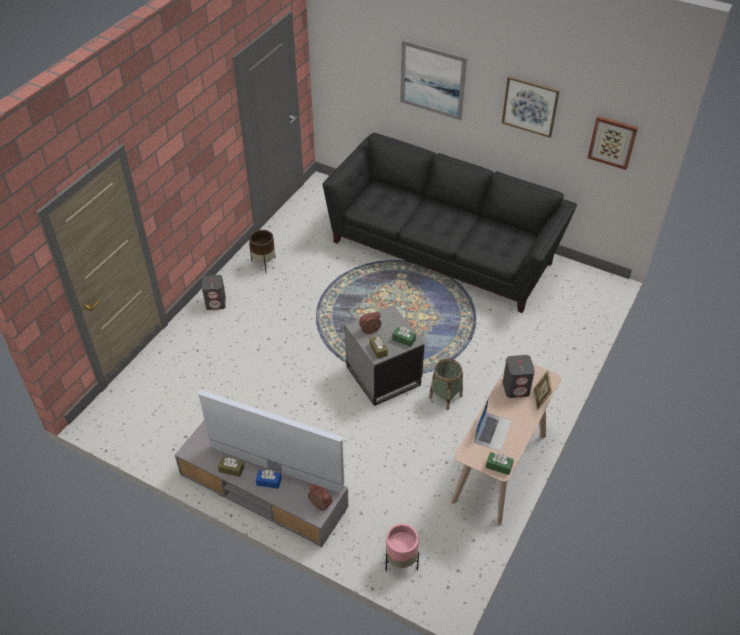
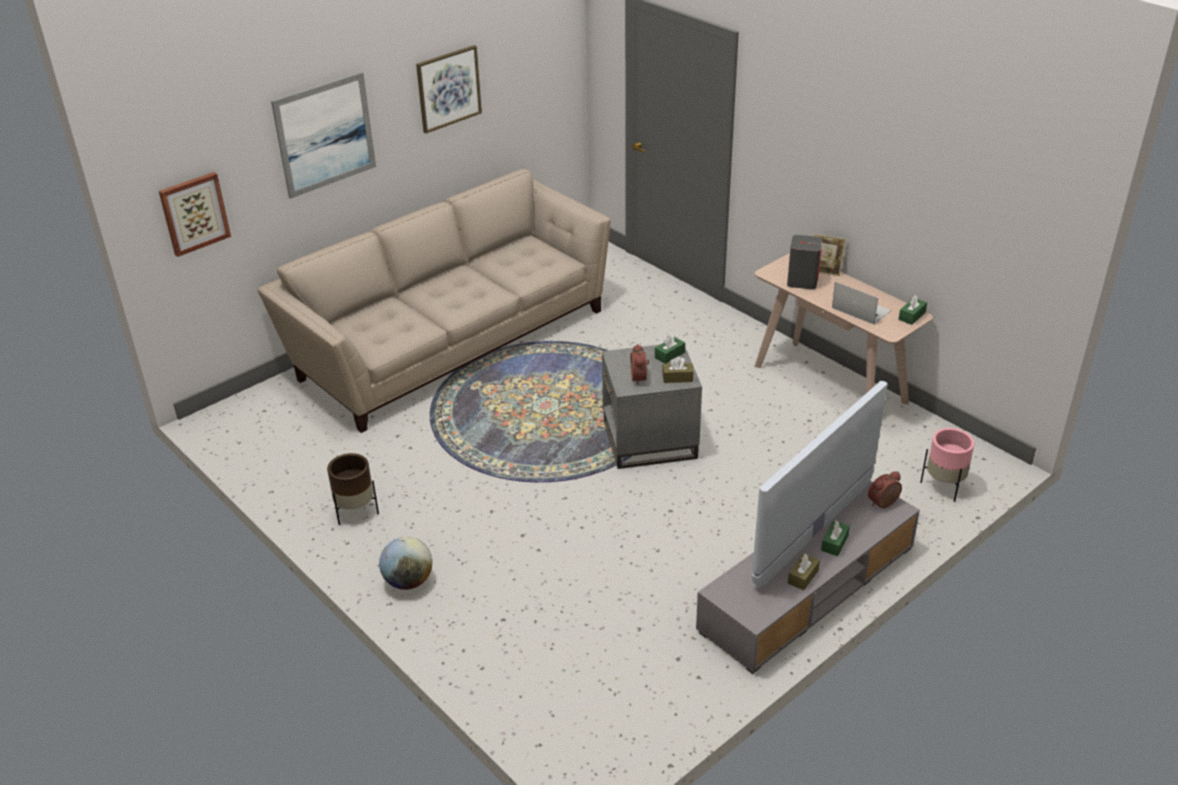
camera: 70 degrees left, 10 degrees down
grey speaker [202,275,226,310] -> globe [379,537,432,590]
blue tissue box [256,470,281,489] -> green tissue box [821,520,850,556]
black sofa [323,133,577,313] -> beige sofa [257,169,611,433]
basket [429,359,463,410] -> none
picture [588,116,638,170] -> picture moved to [159,172,231,257]

